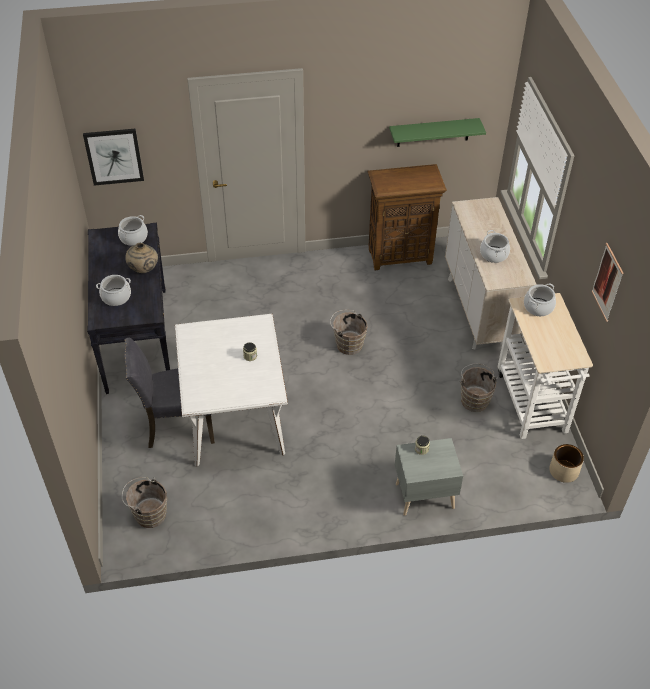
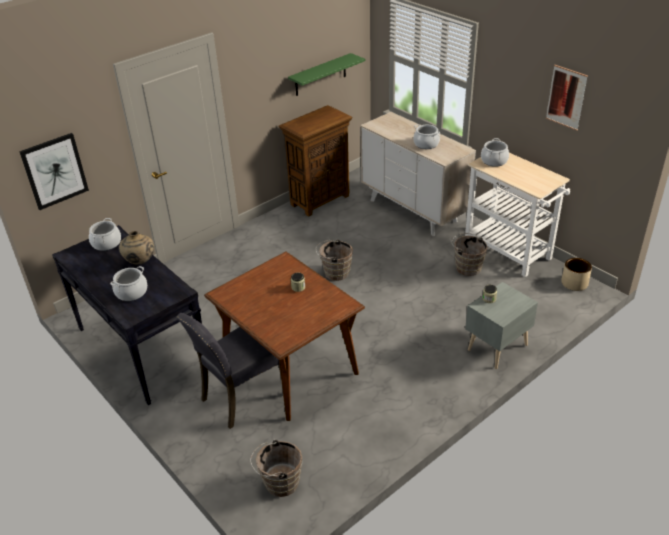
camera: 30 degrees left, 10 degrees down
white dining table [175,314,288,467] -> brown dining table [204,251,365,421]

